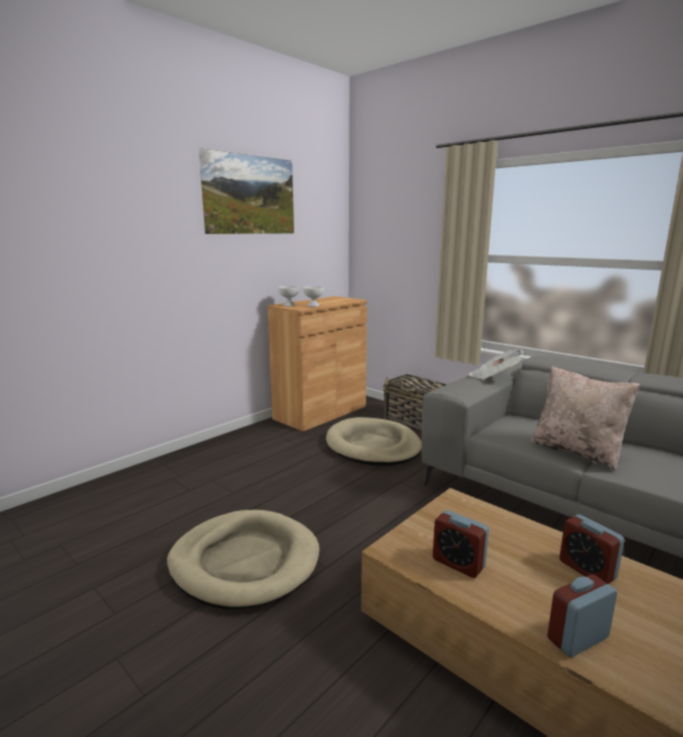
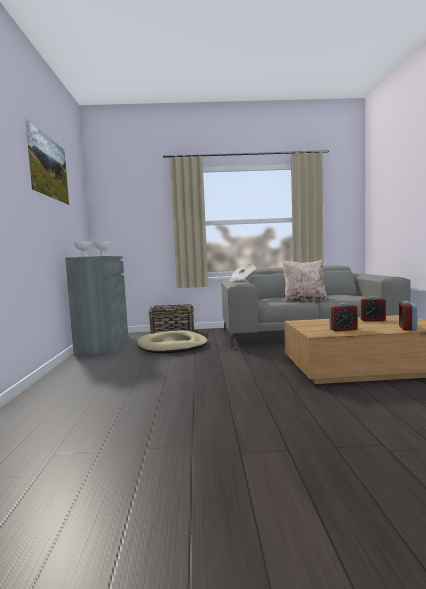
camera: 45 degrees left, 10 degrees down
beige dog bed [167,510,319,609] -> none
brown cabinet [267,296,367,432] -> grey cabinet [65,256,128,356]

